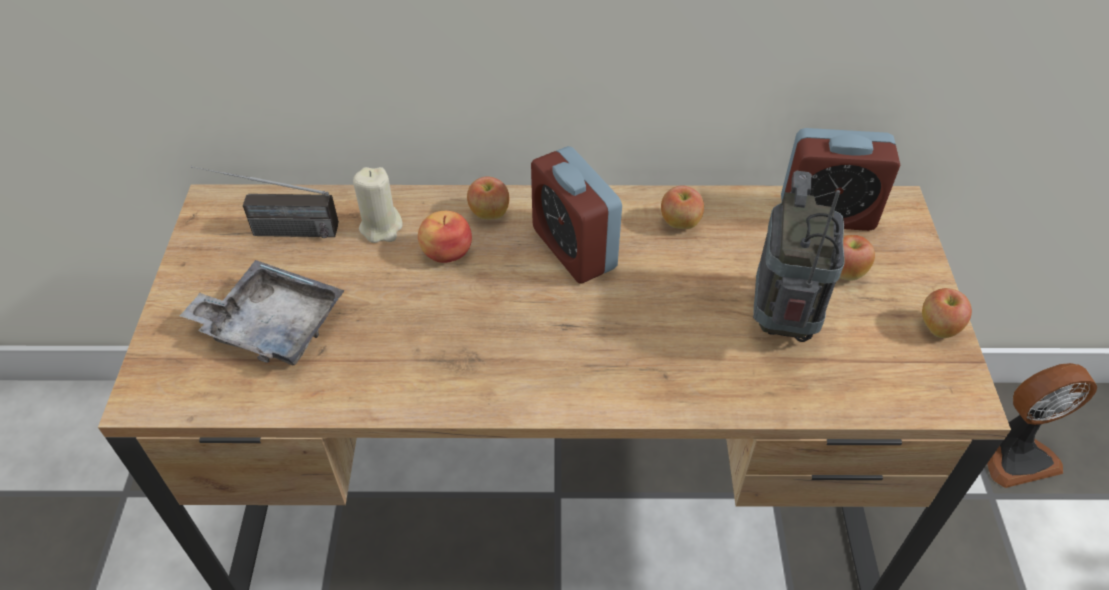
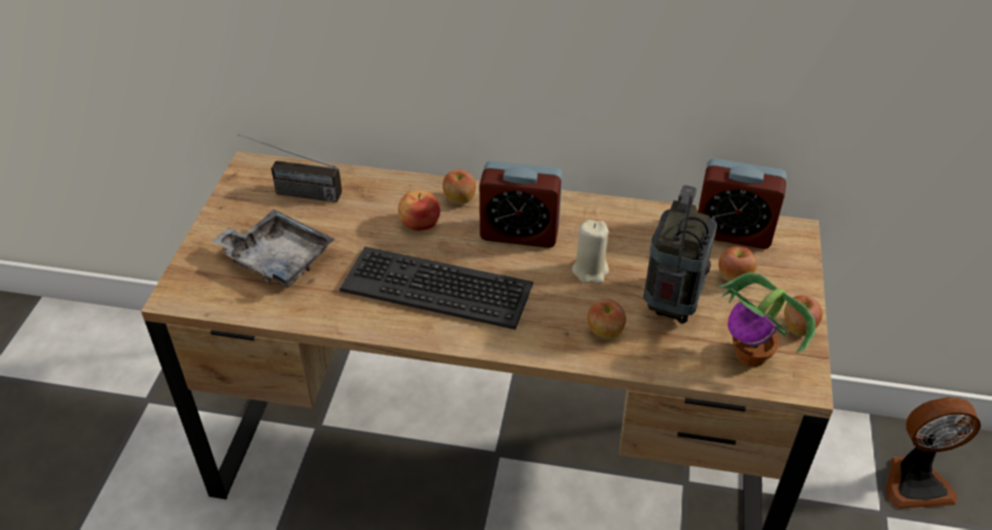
camera: 10 degrees right, 5 degrees down
beige candle [353,167,403,243] -> beige candle moved to [572,220,609,284]
alarm clock [531,146,622,283] -> alarm clock turned 60 degrees counterclockwise [479,161,562,248]
apple [661,185,704,229] -> apple moved to [587,299,626,339]
none -> keyboard [339,247,533,330]
none -> potted plant [718,273,815,367]

